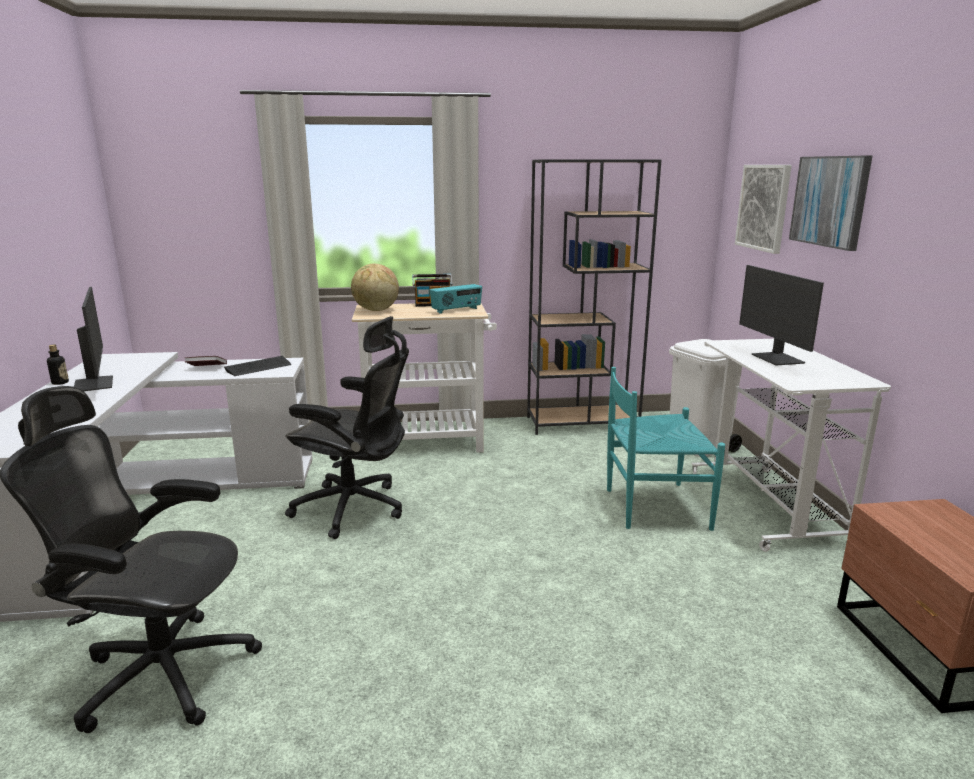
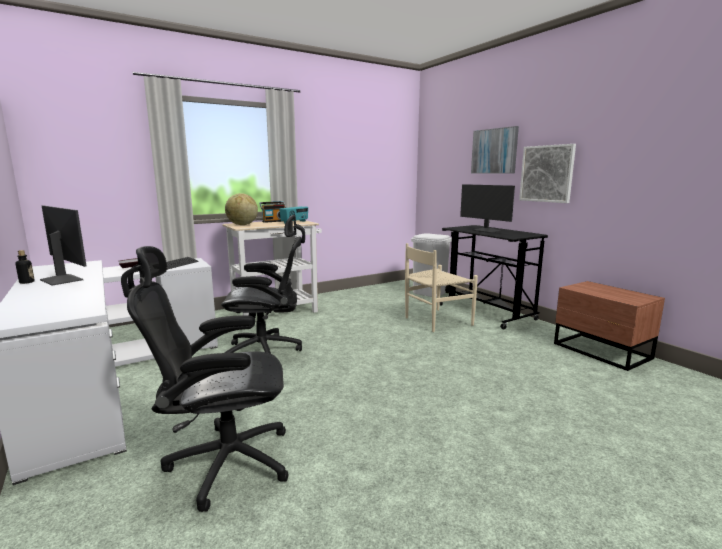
camera: 25 degrees left, 5 degrees down
bookcase [527,159,661,435] -> none
turquoise chair [607,367,725,531] -> beige chair [405,243,478,332]
white desk [691,339,891,552] -> black desk [440,225,548,329]
picture [735,165,792,254] -> picture moved to [519,144,576,203]

